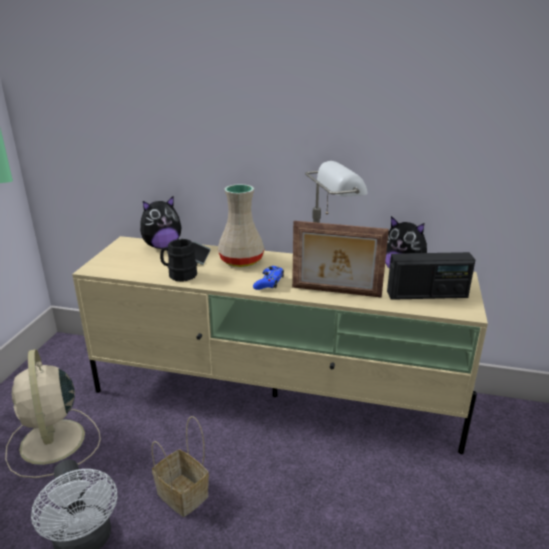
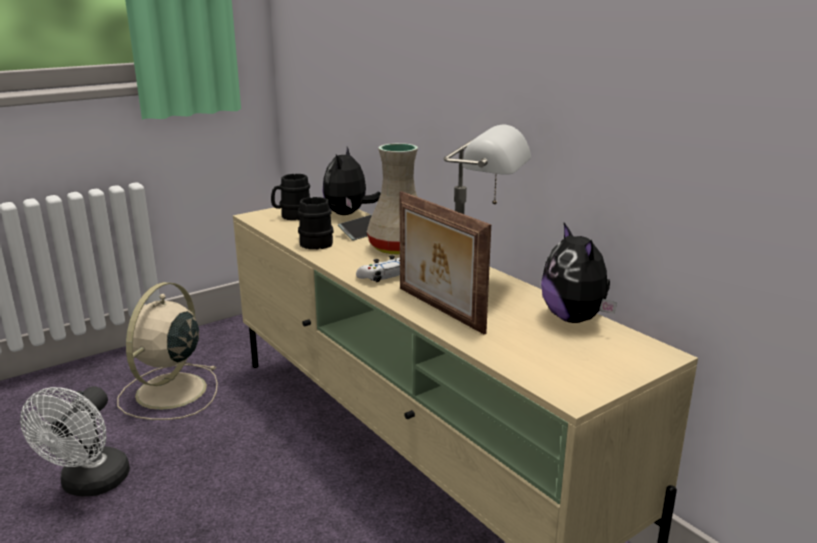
camera: 40 degrees right, 5 degrees down
plush toy [140,196,182,249] -> plush toy turned 90 degrees clockwise [323,147,381,215]
basket [152,416,209,517] -> none
blue game controller [253,266,284,290] -> white game controller [356,255,400,282]
radio [387,252,476,300] -> none
none -> black mug [271,174,310,220]

